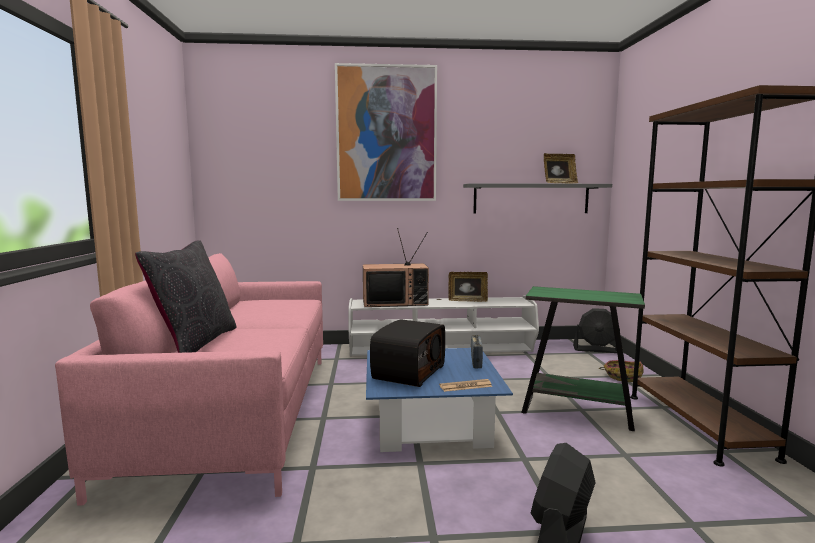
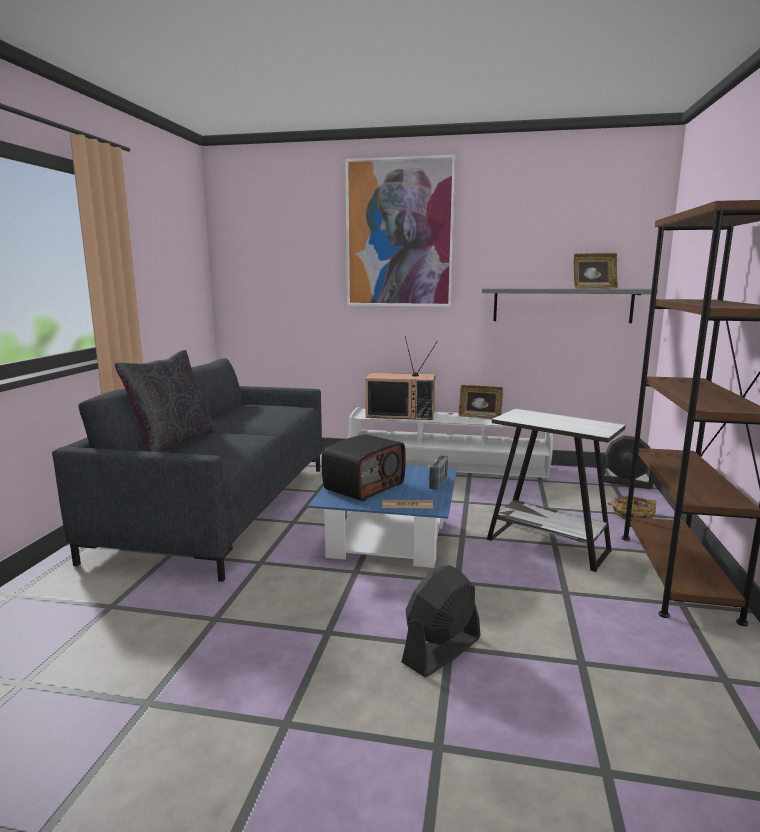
camera: 15 degrees right, 5 degrees up
pink sofa [55,253,323,506] -> grey sofa [52,358,322,582]
green side table [521,286,645,431] -> white side table [487,409,626,572]

